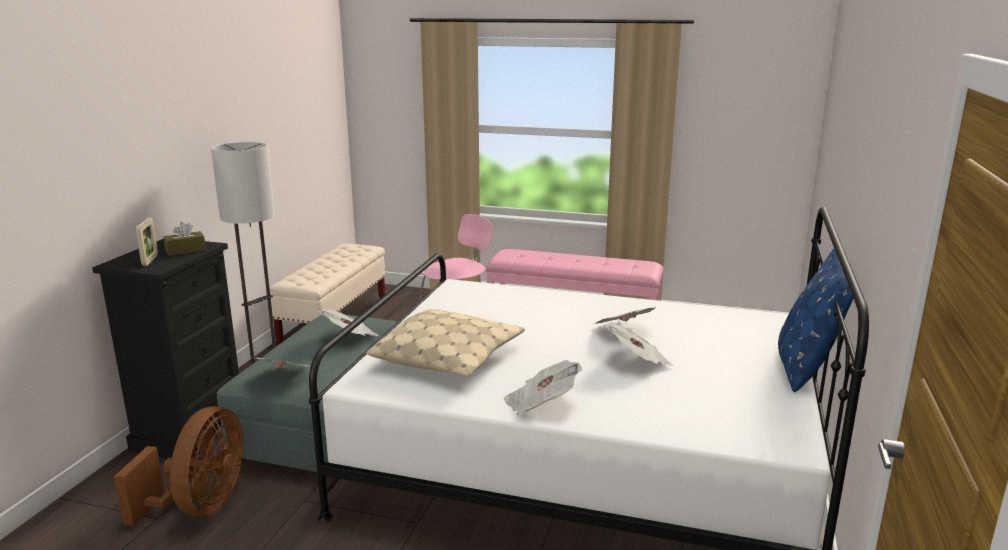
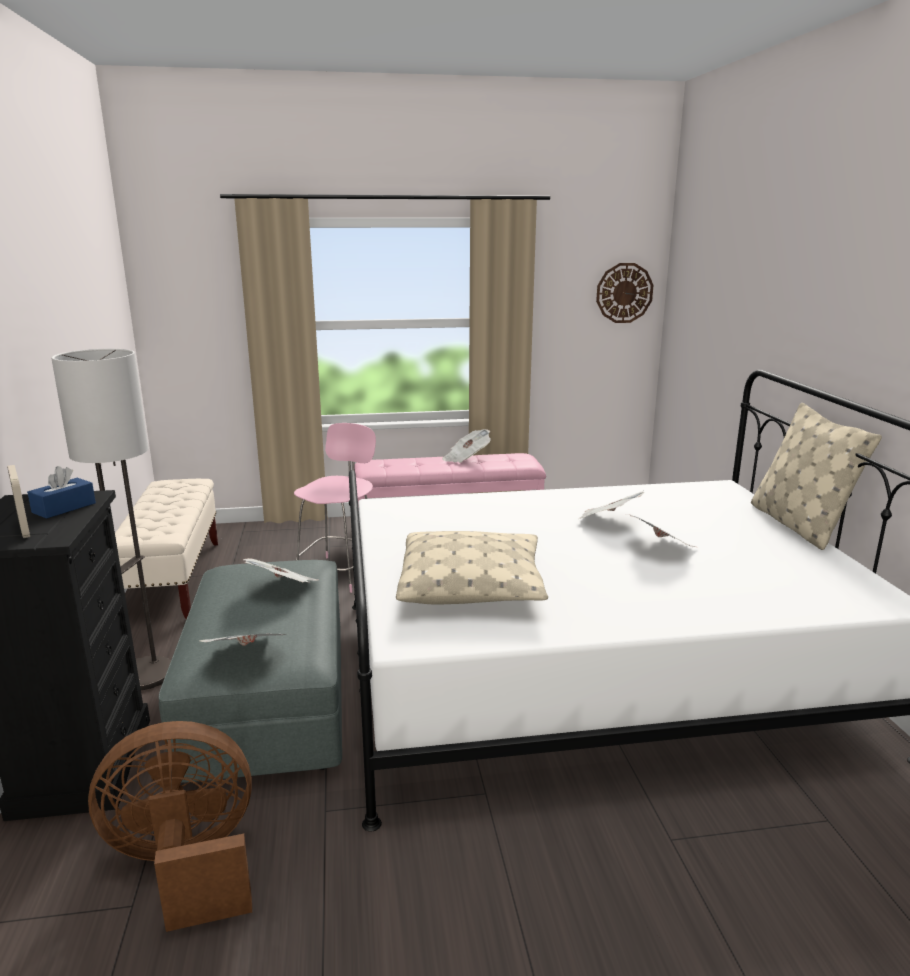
camera: 25 degrees left, 0 degrees up
brown fan [114,406,243,526] -> brown fan turned 90 degrees counterclockwise [88,721,252,932]
brown tissue box [164,222,206,256] -> blue tissue box [27,466,96,519]
newspaper [504,360,582,415] -> newspaper moved to [442,429,491,463]
blue pillow [778,248,853,392] -> beige pillow [751,403,882,550]
none -> wall clock [596,263,653,323]

